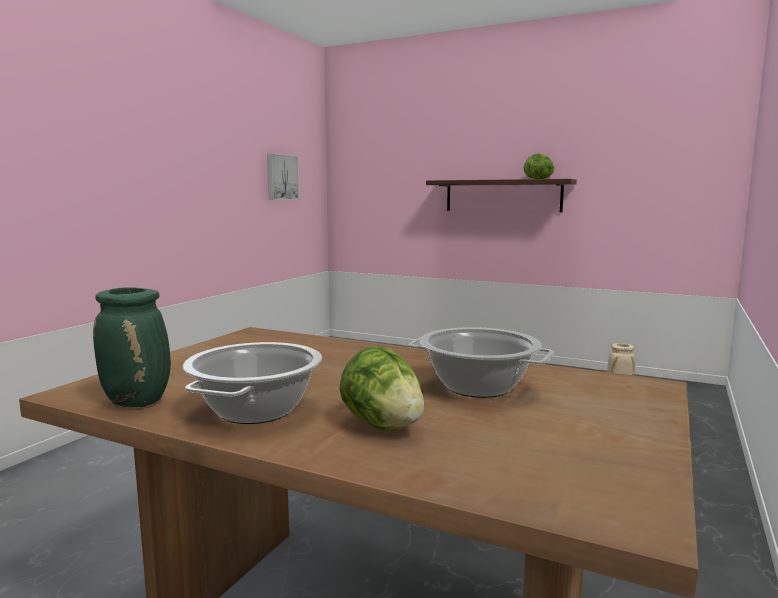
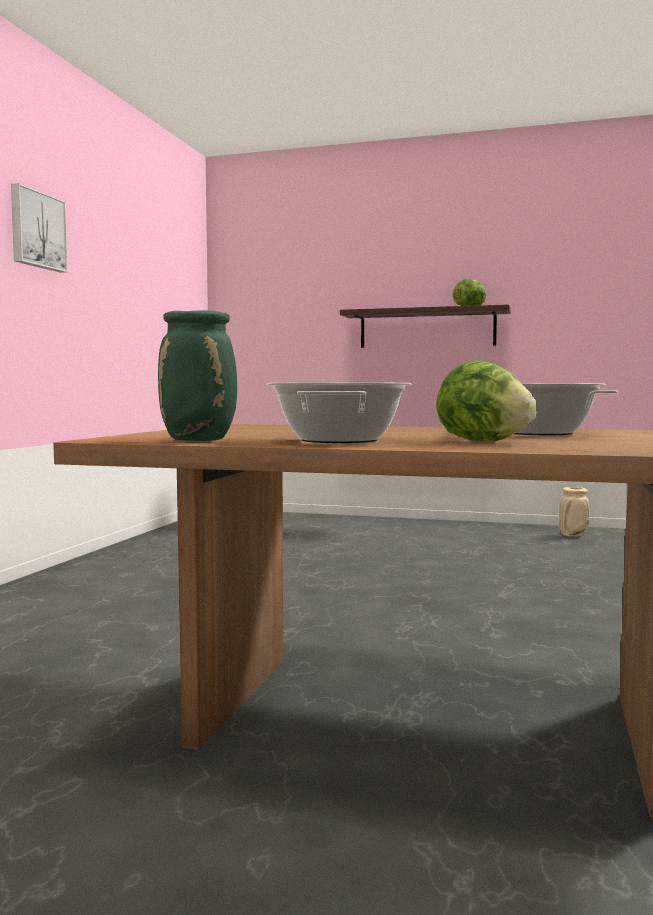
camera: 10 degrees left, 5 degrees down
picture [267,153,299,200] -> picture moved to [11,183,68,273]

